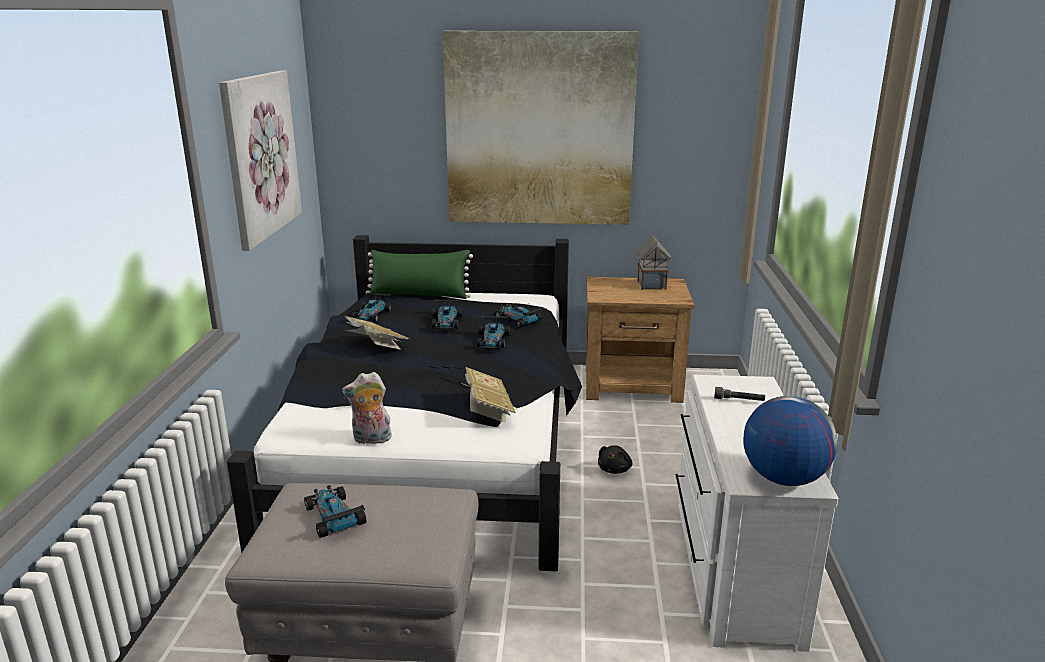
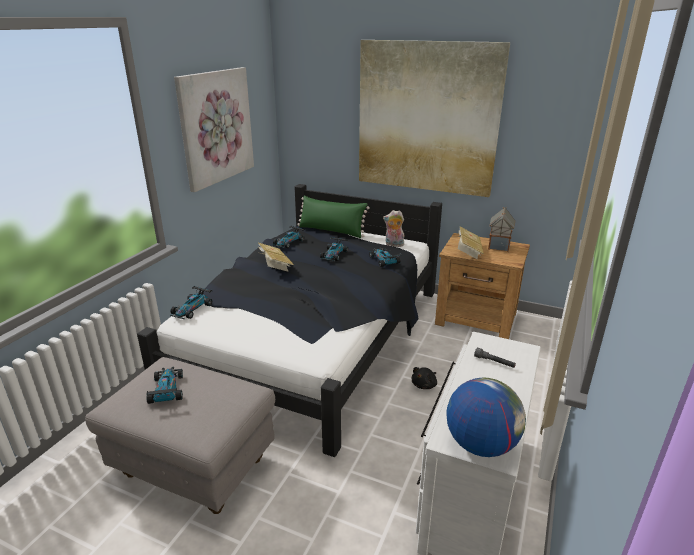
camera: 20 degrees right, 5 degrees up
plush toy [342,372,393,446] -> plush toy moved to [383,210,404,247]
book [464,367,516,423] -> book moved to [458,227,484,259]
toy car [477,315,510,349] -> toy car moved to [170,286,212,319]

